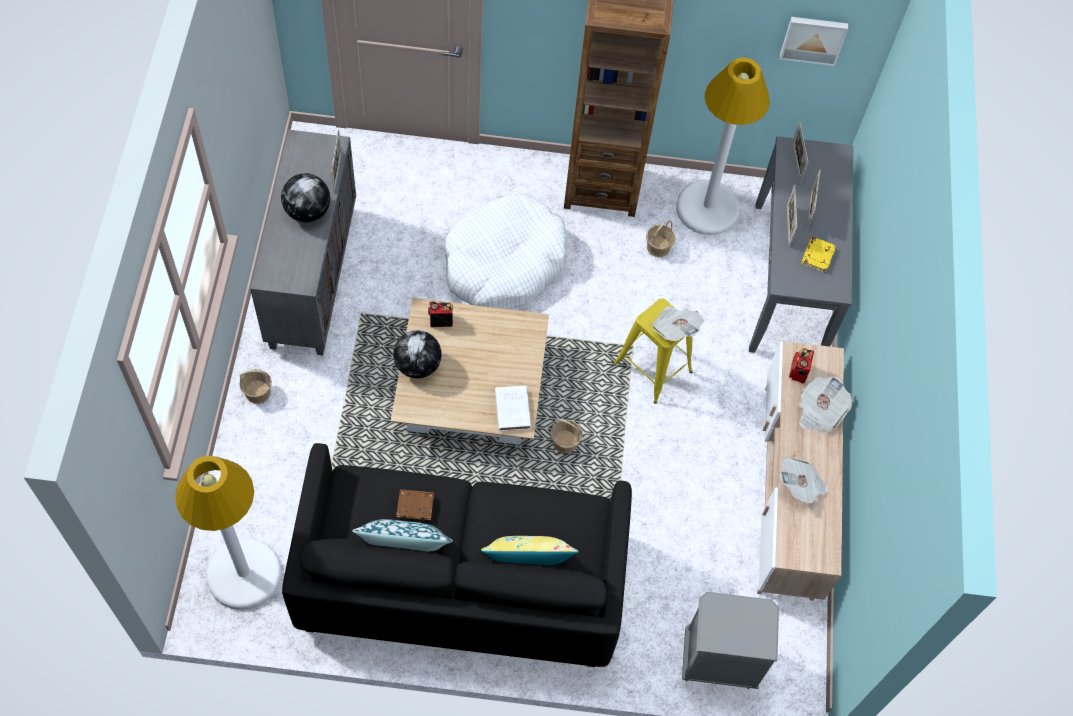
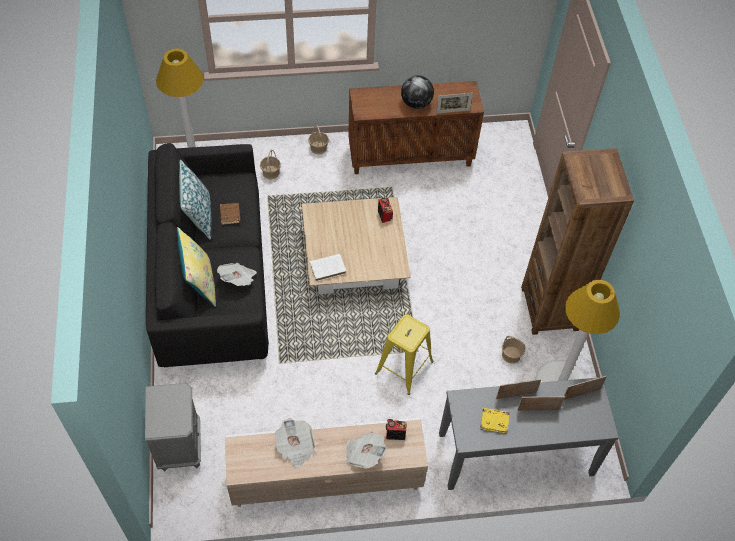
camera: 80 degrees right, 5 degrees down
grey cabinet [250,130,356,355] -> brown cabinet [348,81,484,174]
globe [393,330,442,378] -> none
white dog bed [445,194,567,310] -> none
basket [550,419,582,453] -> basket moved to [260,150,281,179]
newspaper [651,306,705,341] -> newspaper moved to [217,263,257,286]
picture [780,17,848,66] -> none

